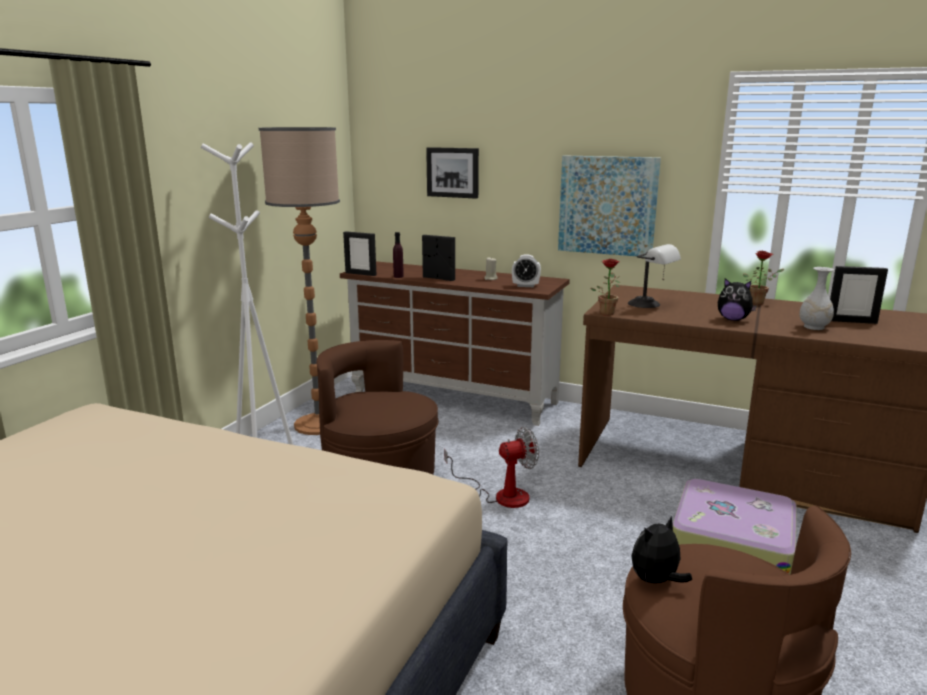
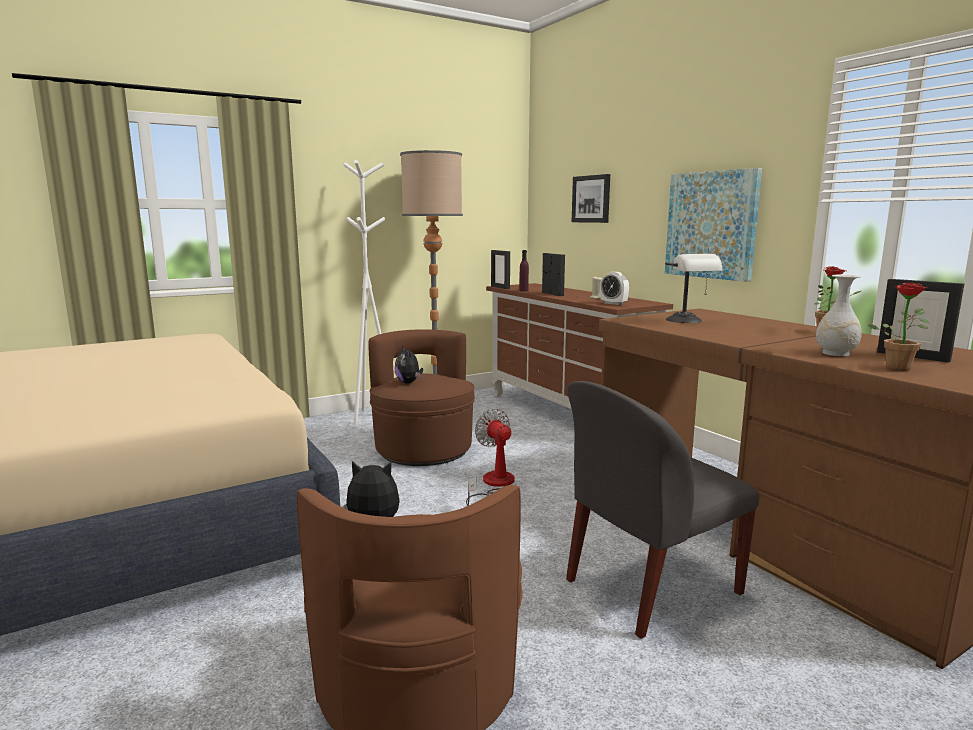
camera: 35 degrees right, 5 degrees down
fan [444,427,539,508] -> fan turned 135 degrees counterclockwise [466,408,515,506]
potted plant [590,259,621,316] -> potted plant moved to [868,282,929,371]
suitcase [672,479,797,575] -> grey chair [566,381,759,639]
plush toy [718,278,757,321] -> plush toy moved to [395,346,423,383]

